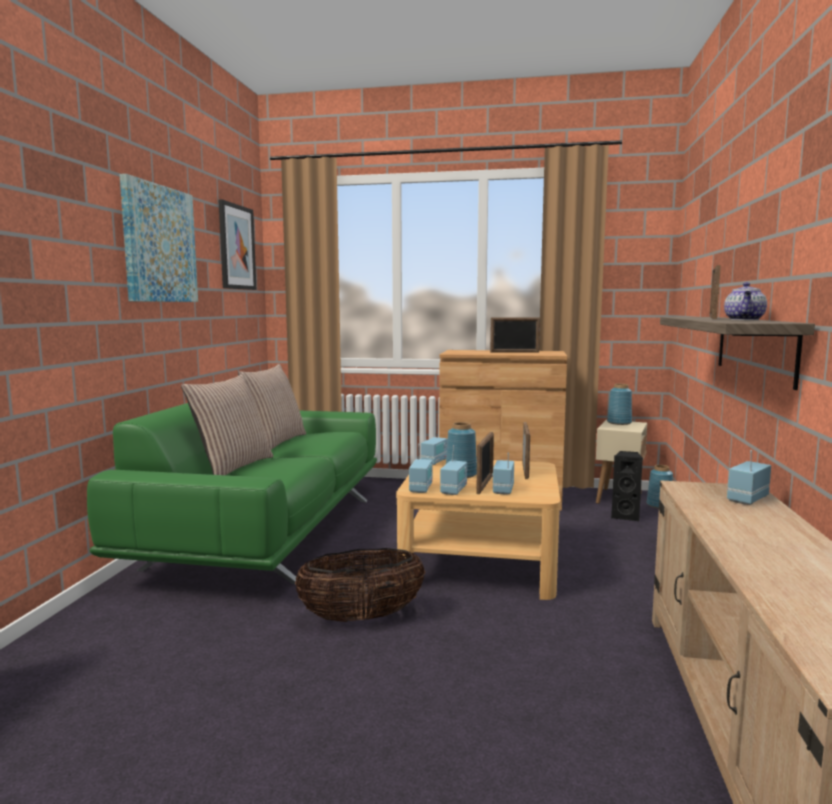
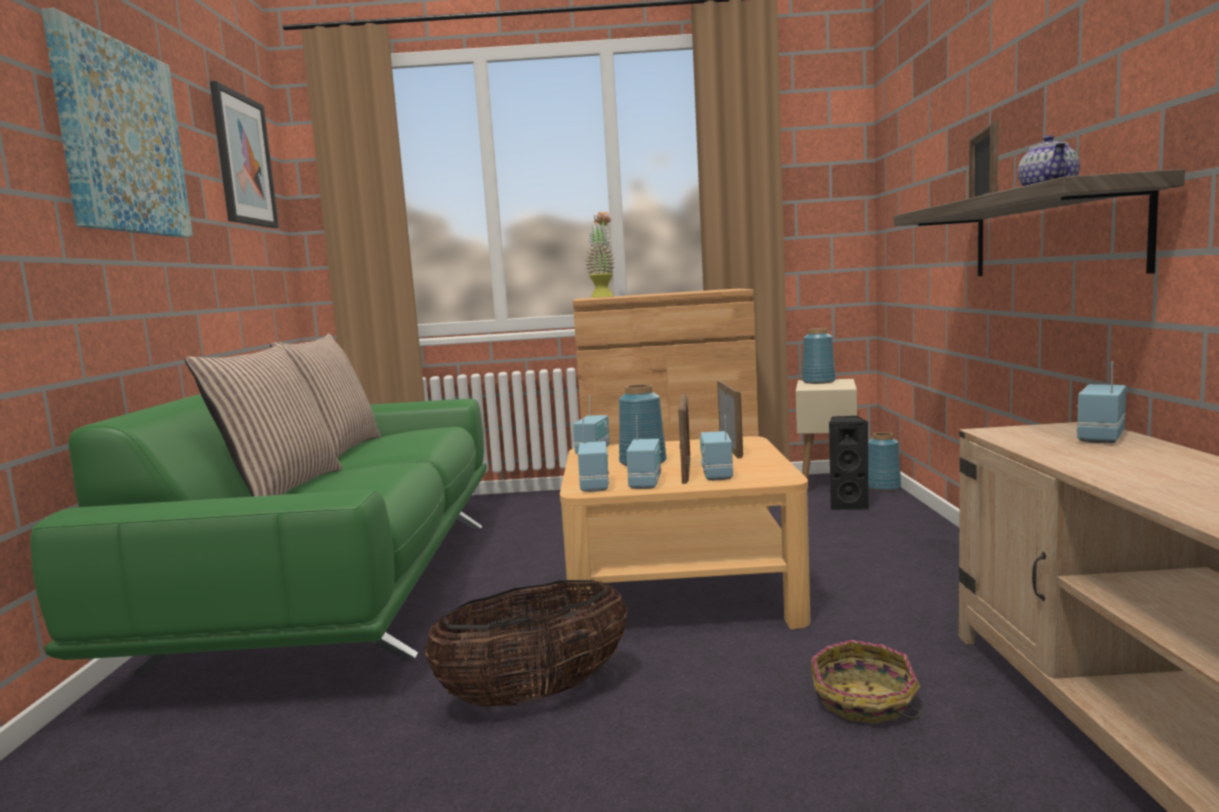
camera: 10 degrees left, 0 degrees up
picture frame [490,317,540,353] -> none
none -> potted plant [586,211,615,298]
none -> basket [811,640,921,724]

